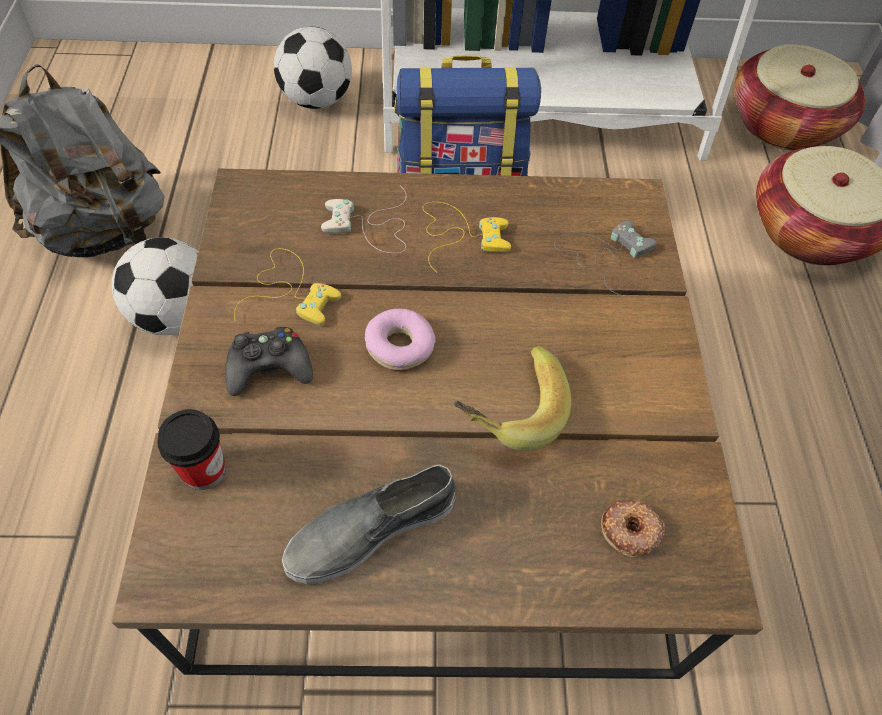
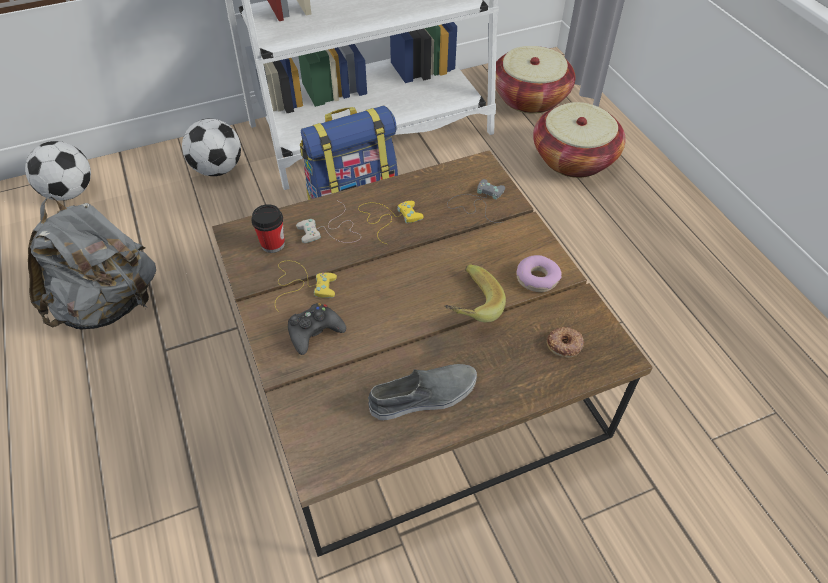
camera: 20 degrees left, 5 degrees down
football [112,237,198,335] -> football moved to [25,141,91,201]
cup [157,409,226,490] -> cup moved to [251,204,285,253]
grey shoe [282,464,456,584] -> grey shoe turned 150 degrees counterclockwise [368,364,477,420]
donut [365,309,436,370] -> donut moved to [517,255,562,292]

